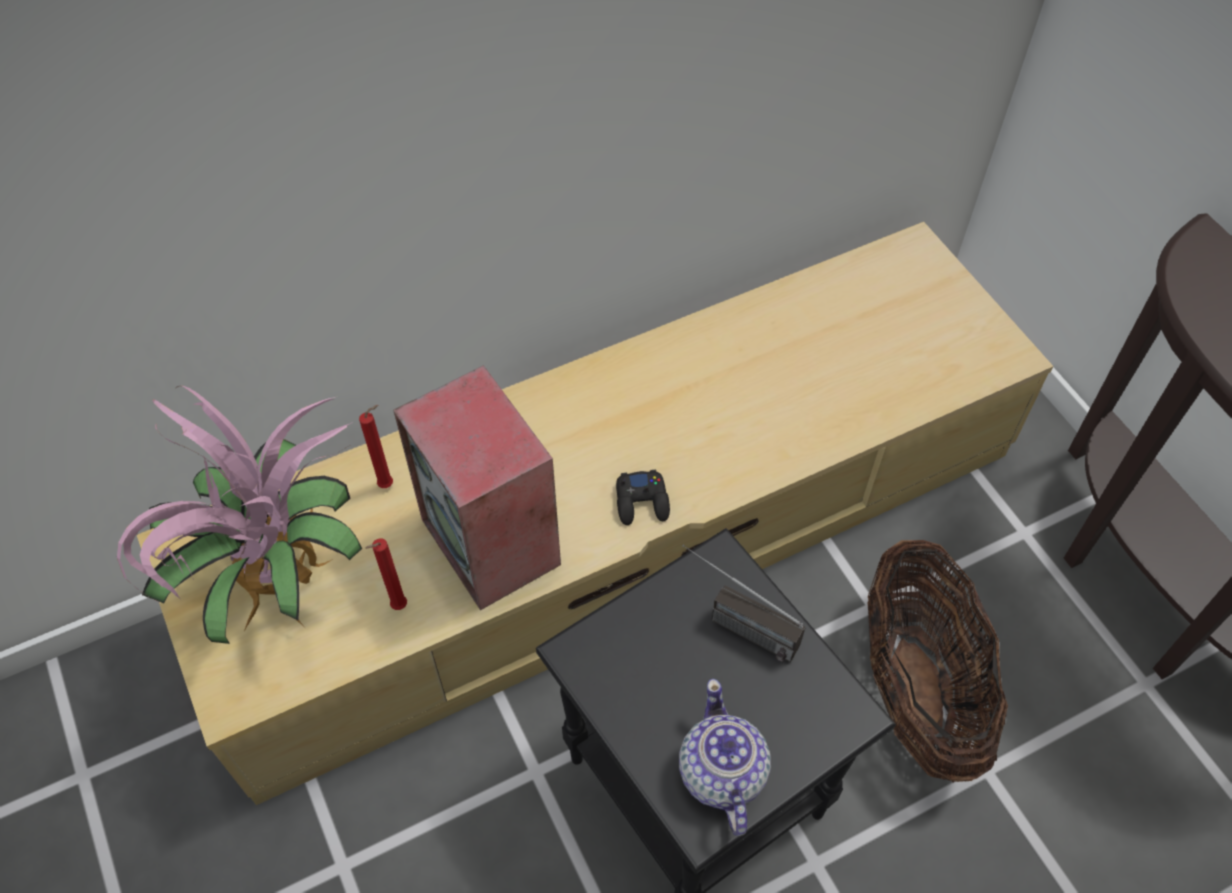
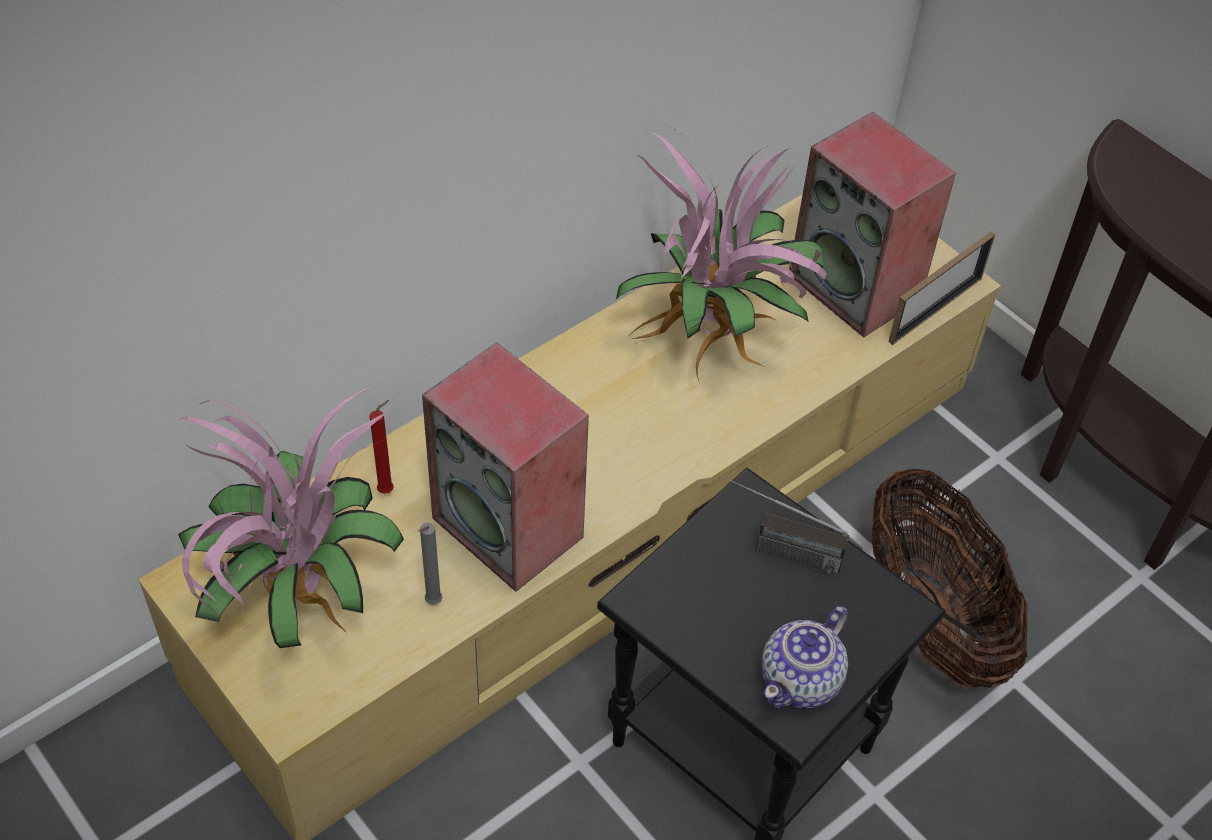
camera: 15 degrees left, 5 degrees down
red candle [366,538,407,610] -> grey candle [418,523,442,605]
black game controller [616,470,670,525] -> none
teapot [679,679,771,836] -> teapot turned 120 degrees counterclockwise [761,606,848,709]
none -> potted plant [616,126,827,384]
none -> speaker [789,112,956,338]
none -> picture frame [888,232,995,345]

